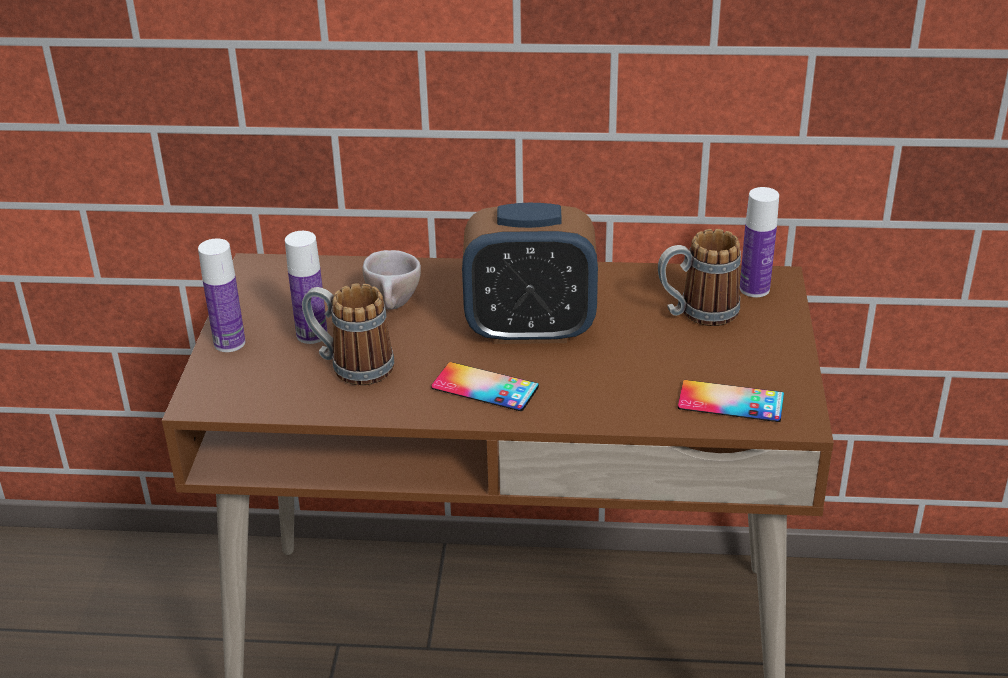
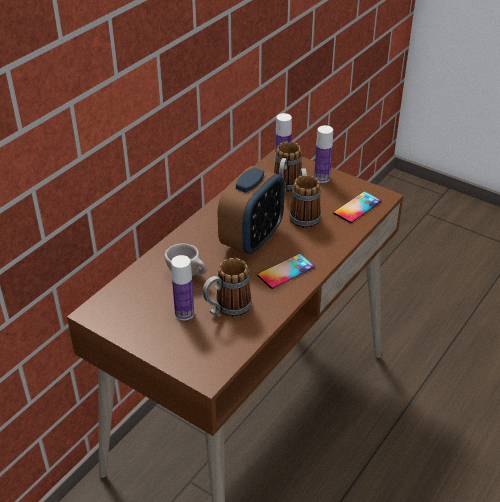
camera: 60 degrees left, 5 degrees up
bottle [198,239,245,352] -> bottle moved to [314,125,333,183]
none -> mug [289,168,321,228]

